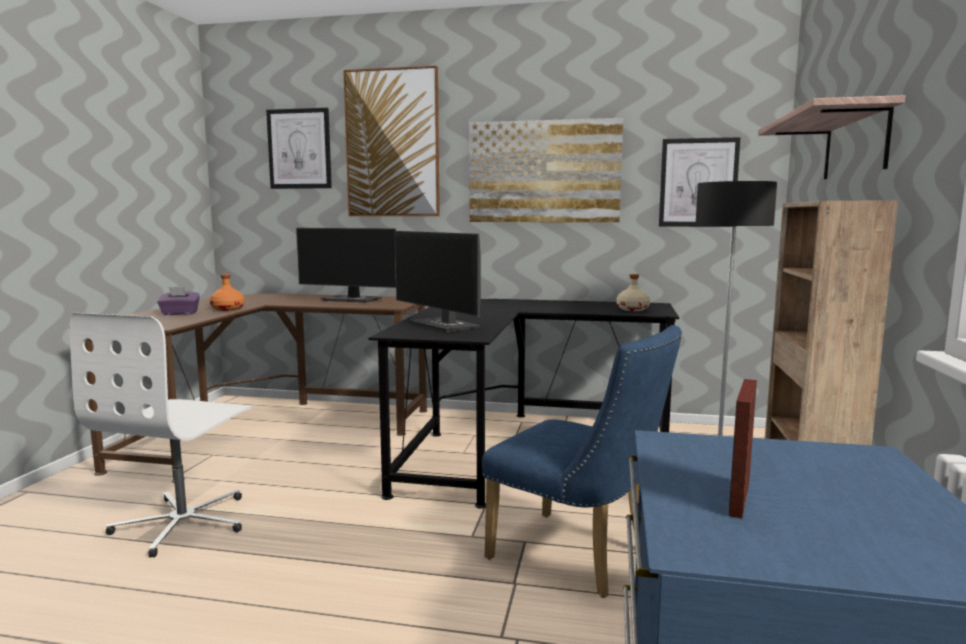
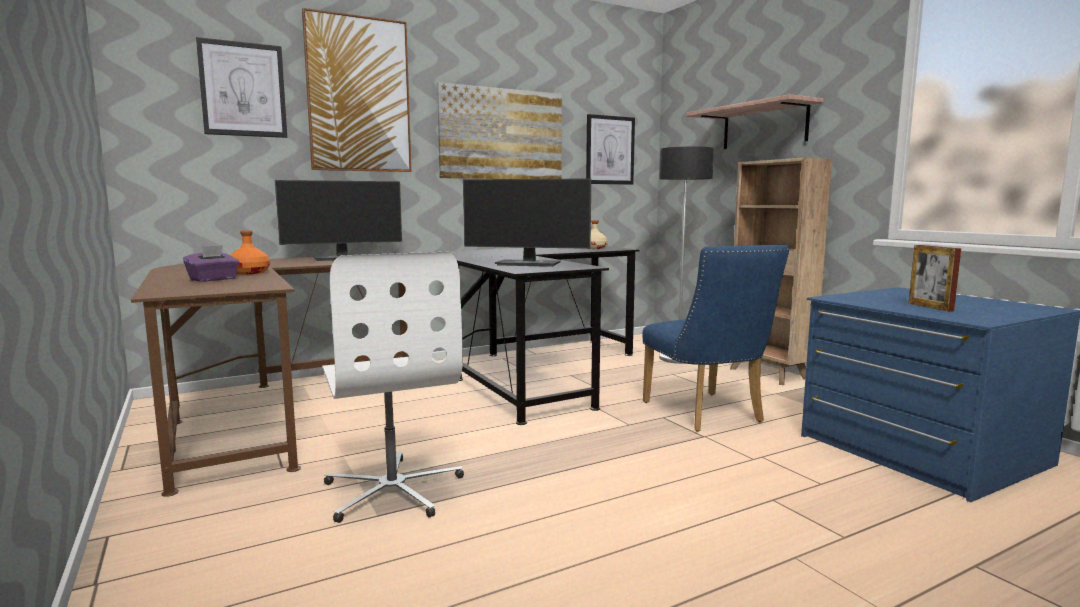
camera: 40 degrees left, 0 degrees up
blue chair [482,325,682,598] -> blue chair turned 75 degrees clockwise [642,245,790,432]

